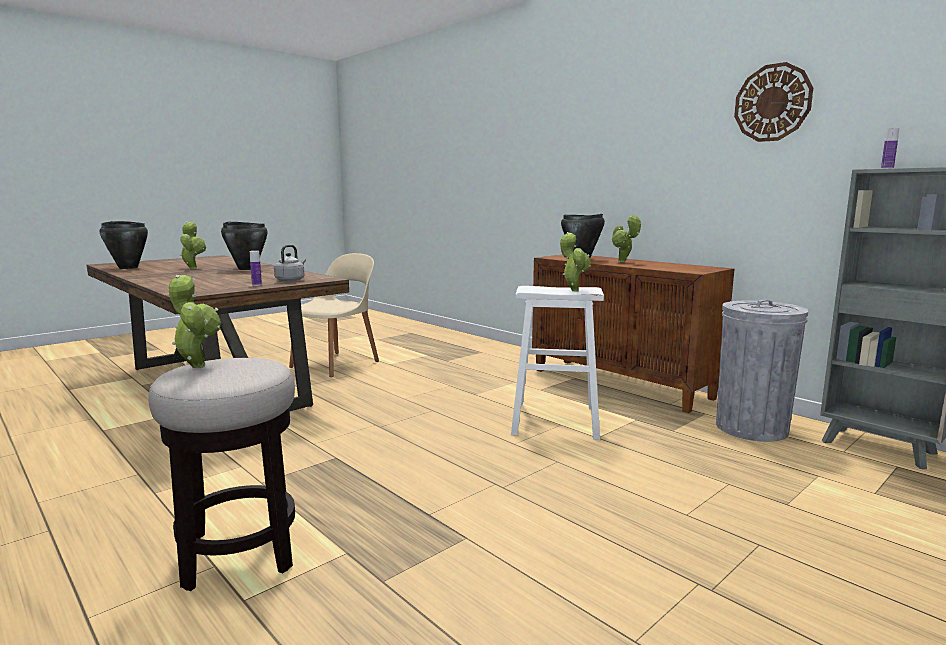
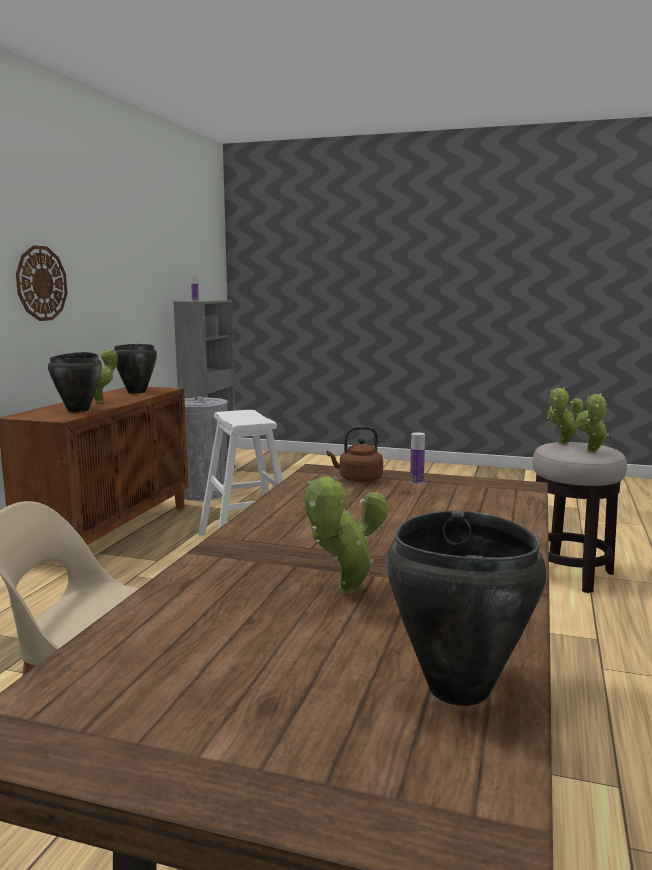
camera: 120 degrees left, 0 degrees up
black cooking pot [221,222,267,270] -> black cooking pot moved to [114,344,157,394]
grey kettle [274,245,306,282] -> brown kettle [327,426,383,483]
potted plant [560,232,591,291] -> potted plant moved to [547,387,583,445]
wall clock [734,62,813,142] -> wall clock moved to [16,245,67,321]

